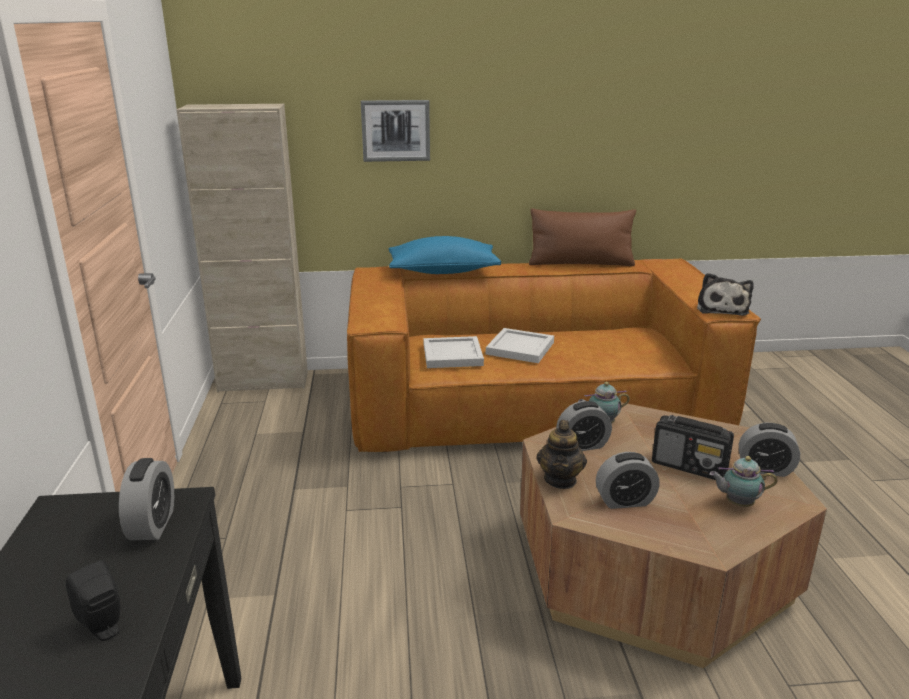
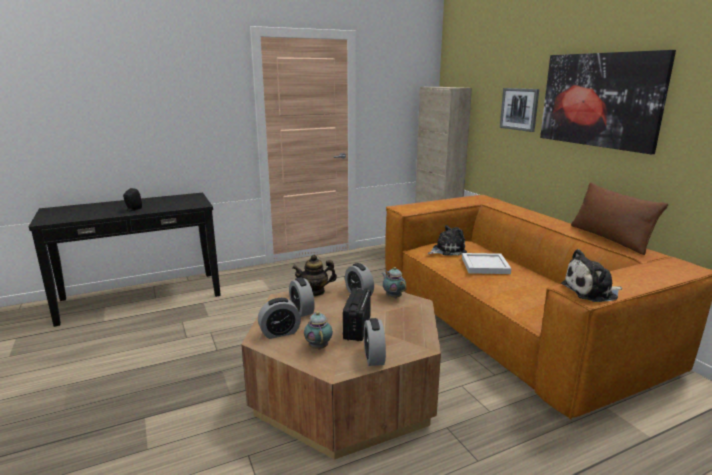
camera: 70 degrees right, 5 degrees down
alarm clock [119,458,174,540] -> alarm clock moved to [258,298,301,339]
blue pillow [389,236,501,274] -> none
white tray [423,336,484,368] -> plush toy [428,225,467,256]
none -> picture [540,50,676,154]

